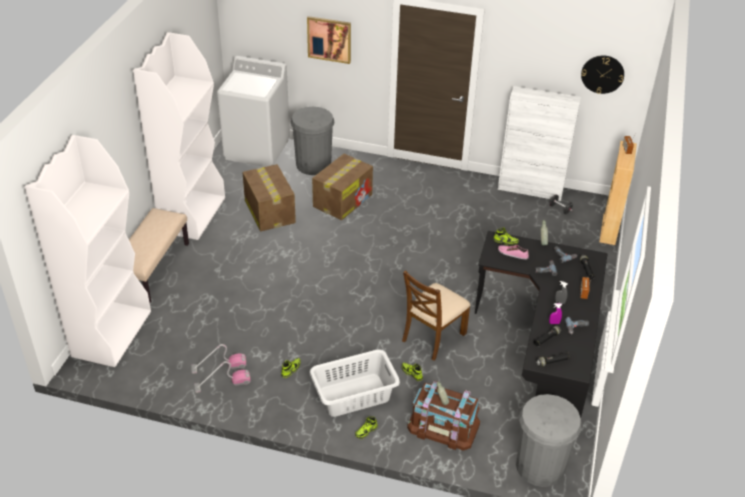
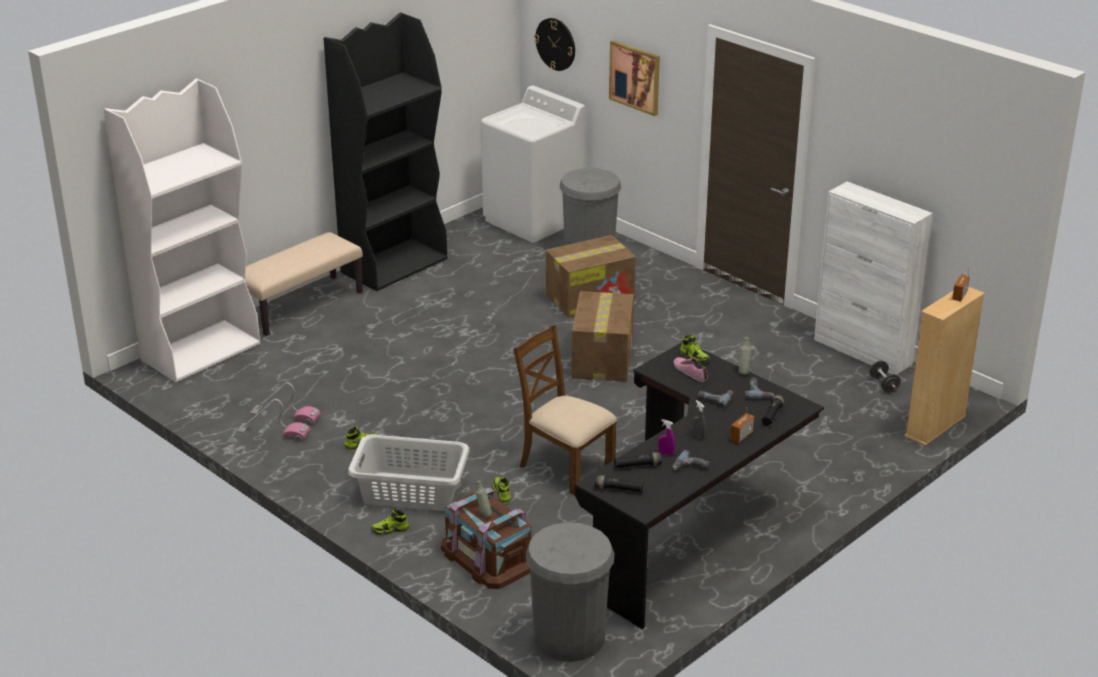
camera: 30 degrees right, 10 degrees down
white bookcase [133,32,225,240] -> black bookcase [324,12,447,291]
cardboard box [242,164,296,231] -> cardboard box moved to [571,291,634,382]
brown chair [402,270,470,361] -> brown chair turned 60 degrees clockwise [513,325,617,496]
wall clock [581,55,624,94] -> wall clock moved to [534,18,575,71]

